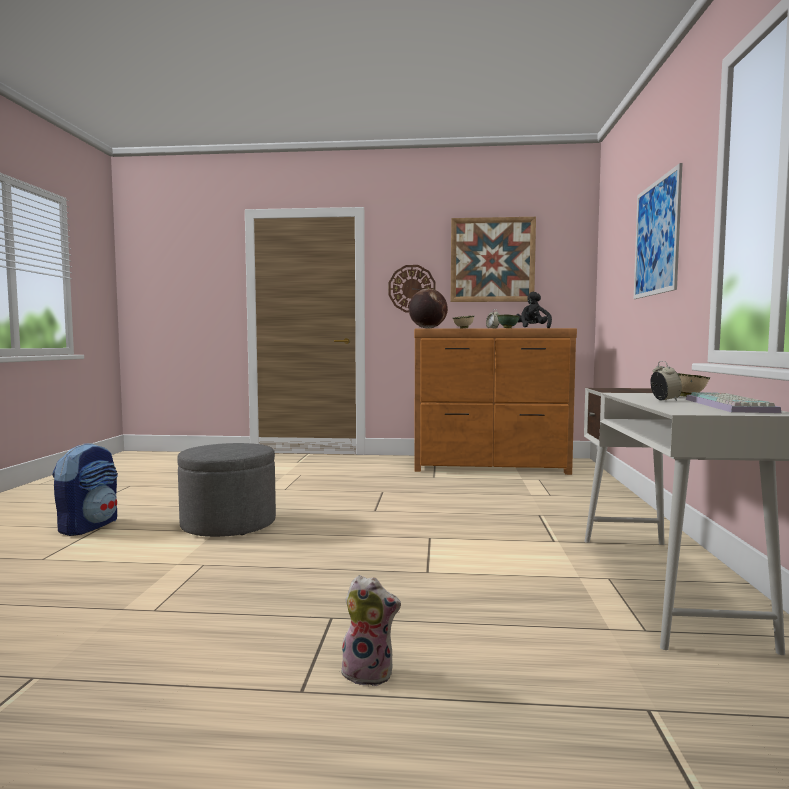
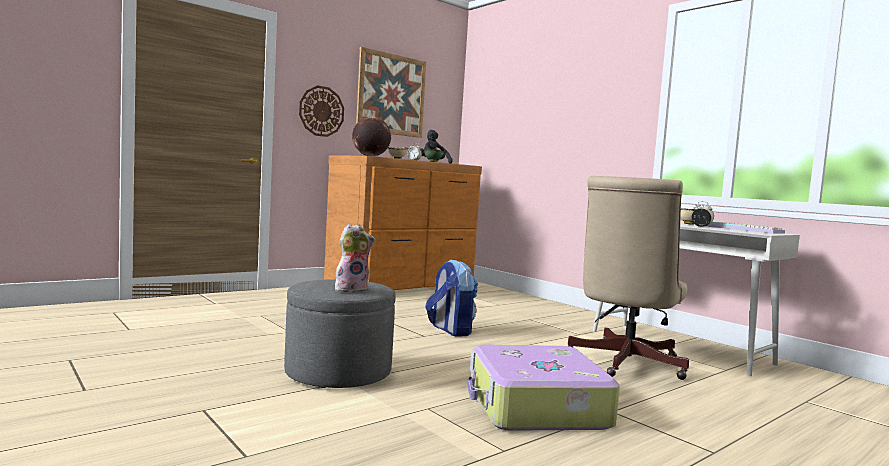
camera: 45 degrees left, 0 degrees up
backpack [52,443,118,536] -> backpack moved to [425,260,478,336]
plush toy [341,575,401,686] -> plush toy moved to [335,224,375,292]
picture [634,163,683,299] -> none
none -> suitcase [467,344,620,431]
none -> beige office chair [568,176,689,380]

